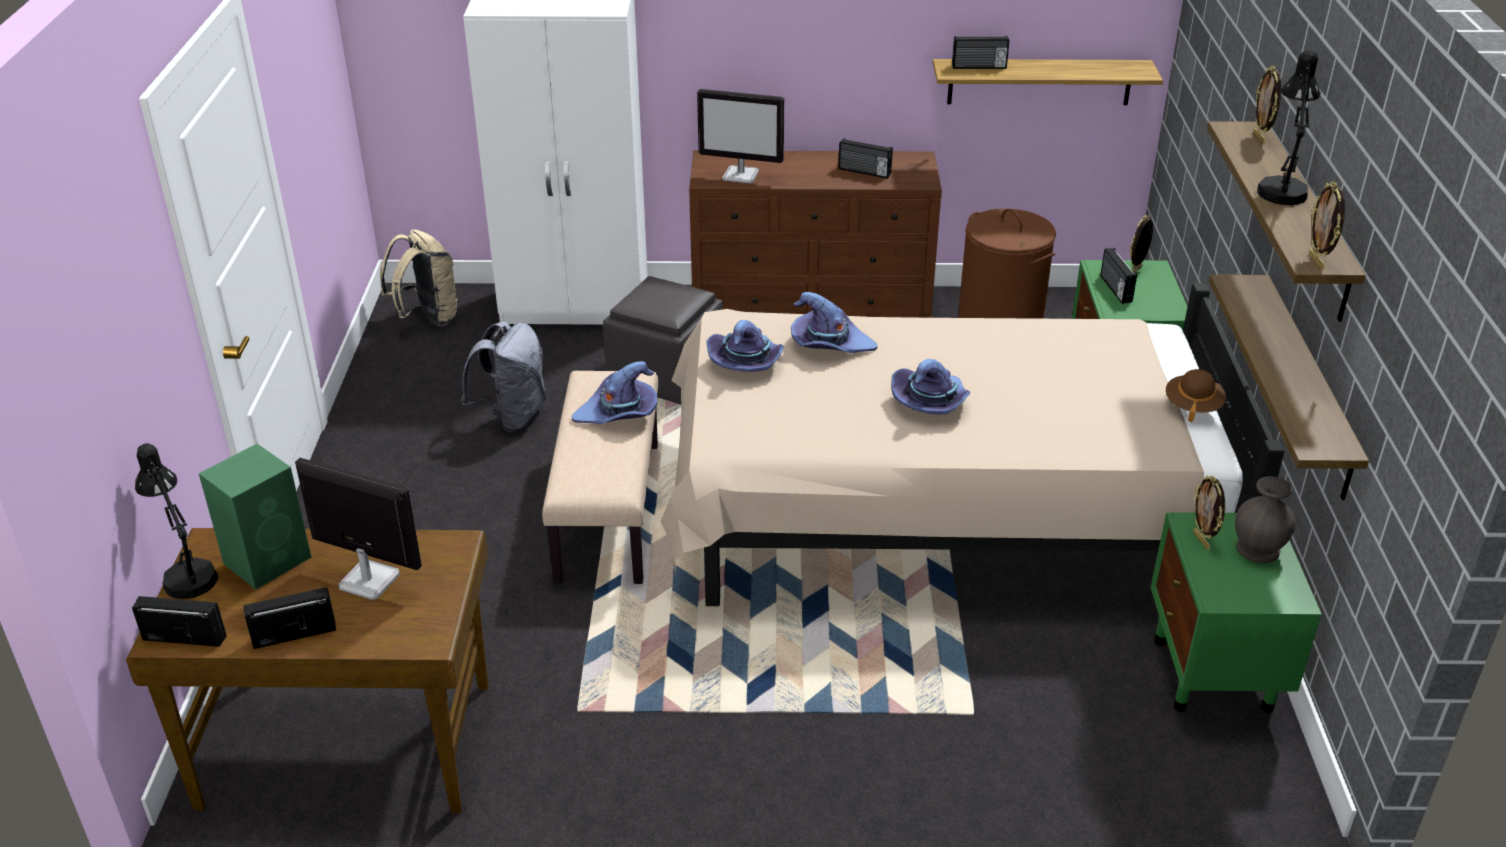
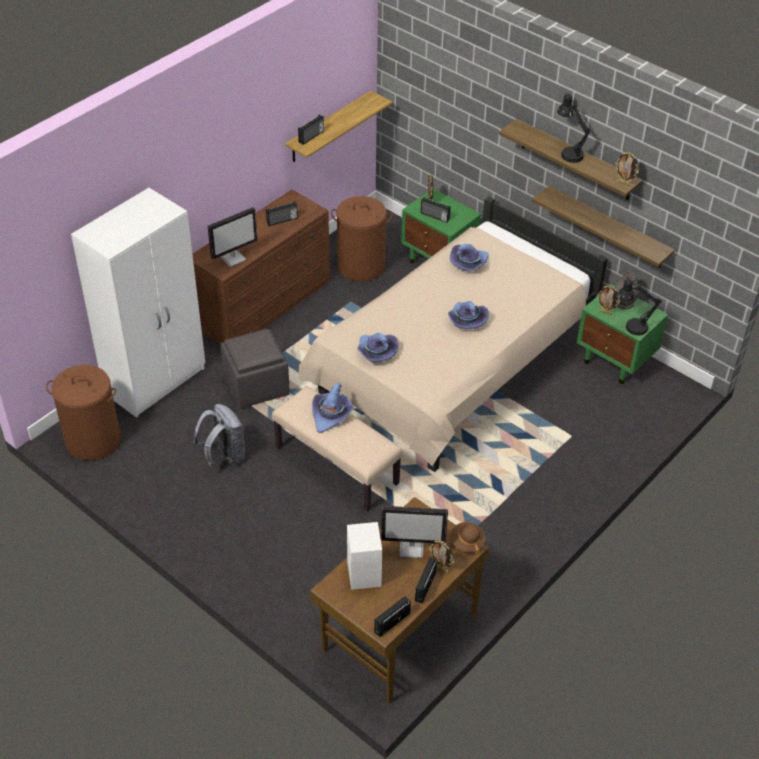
camera: 50 degrees left, 10 degrees up
black table lamp [135,443,218,599] -> black table lamp moved to [617,279,662,335]
green speaker [199,444,312,589] -> white speaker [347,522,382,590]
monitor [295,458,422,600] -> monitor turned 150 degrees counterclockwise [380,506,448,558]
beige backpack [380,229,457,326] -> brown laundry basket [46,365,121,460]
purple hat [791,292,878,353] -> purple hat moved to [450,244,489,272]
brown hat [1166,369,1226,423] -> brown hat moved to [450,522,486,555]
picture frame [1253,66,1281,144] -> picture frame moved to [429,540,454,573]

